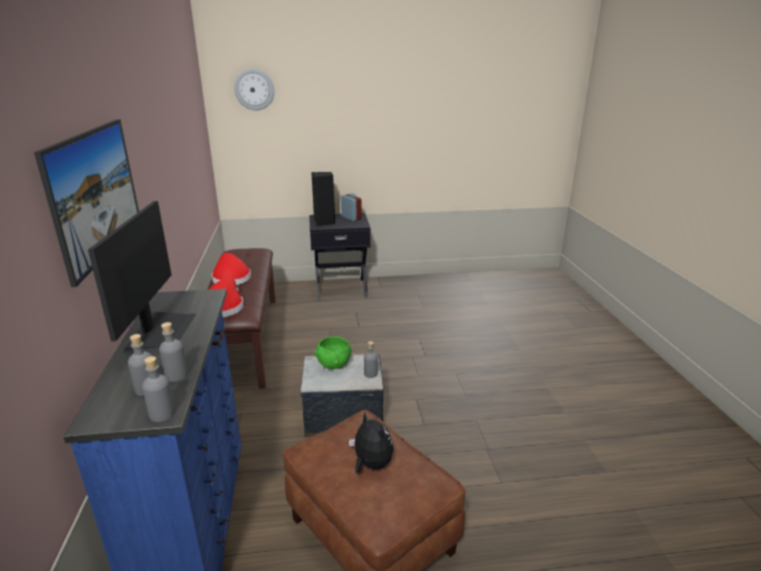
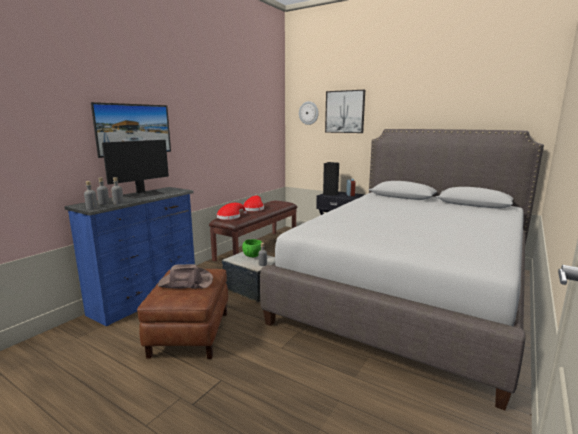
camera: 40 degrees right, 10 degrees down
plush toy [349,412,393,473] -> brown hat [158,264,213,289]
none -> grey bed [260,129,544,410]
none -> picture [325,90,365,133]

